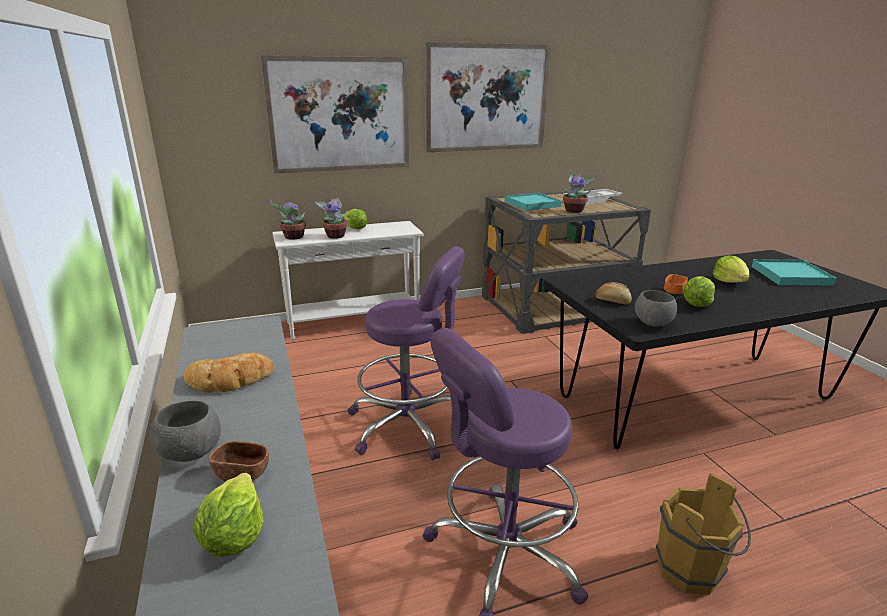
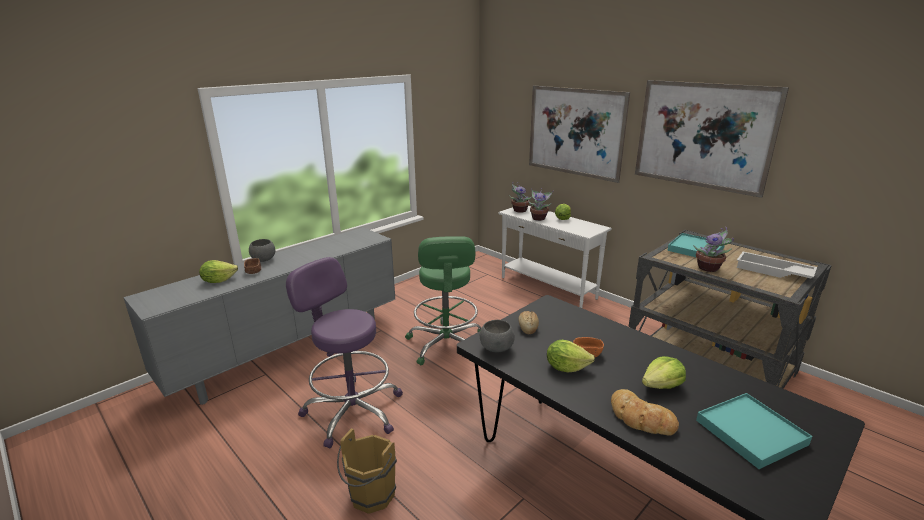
camera: 65 degrees right, 0 degrees up
bread [184,353,273,393] -> bread moved to [611,389,679,436]
purple stool [348,246,465,461] -> green stool [405,236,481,365]

